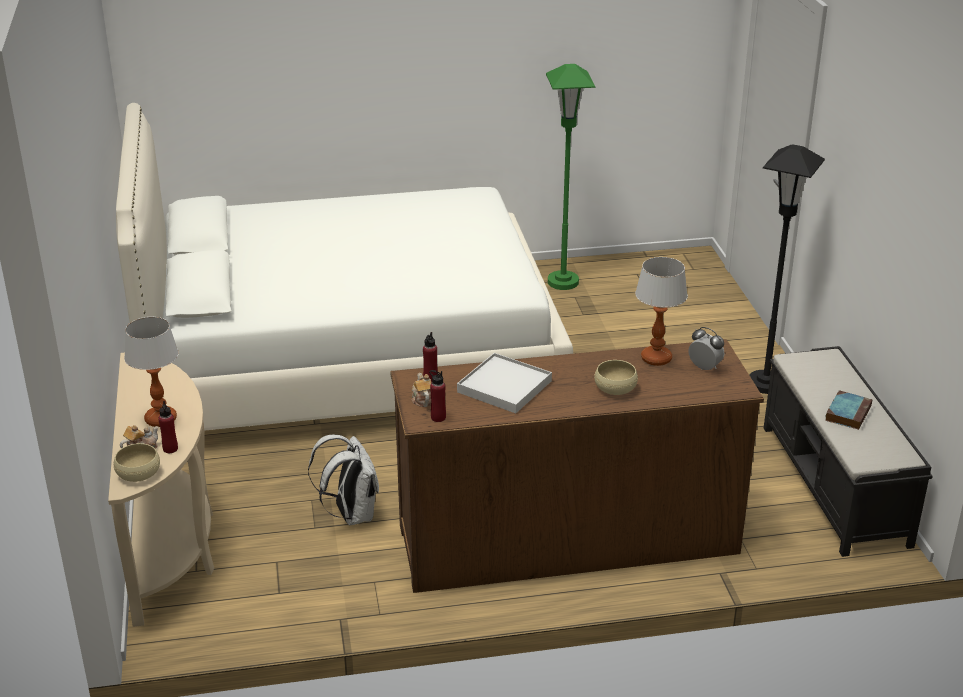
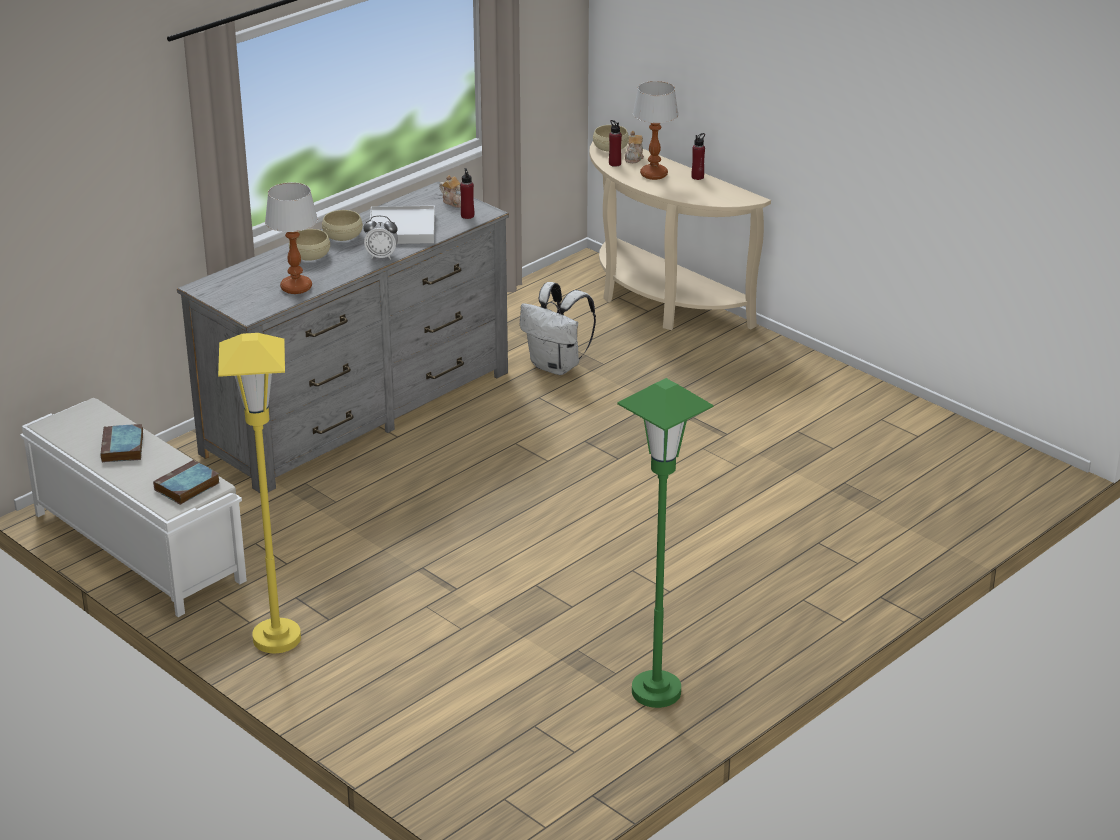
camera: 145 degrees right, 0 degrees up
white bed [116,103,573,431] -> none
brown dresser [390,339,764,593] -> grey dresser [177,182,509,493]
red bottle [429,370,446,422] -> red bottle moved to [691,133,705,180]
alarm clock [688,327,724,370] -> alarm clock moved to [363,215,398,260]
black floor lamp [749,144,825,394] -> yellow floor lamp [218,333,301,653]
black bench [764,346,933,557] -> white bench [20,398,247,617]
none -> book [153,460,220,505]
none -> beige bowl [322,210,363,241]

